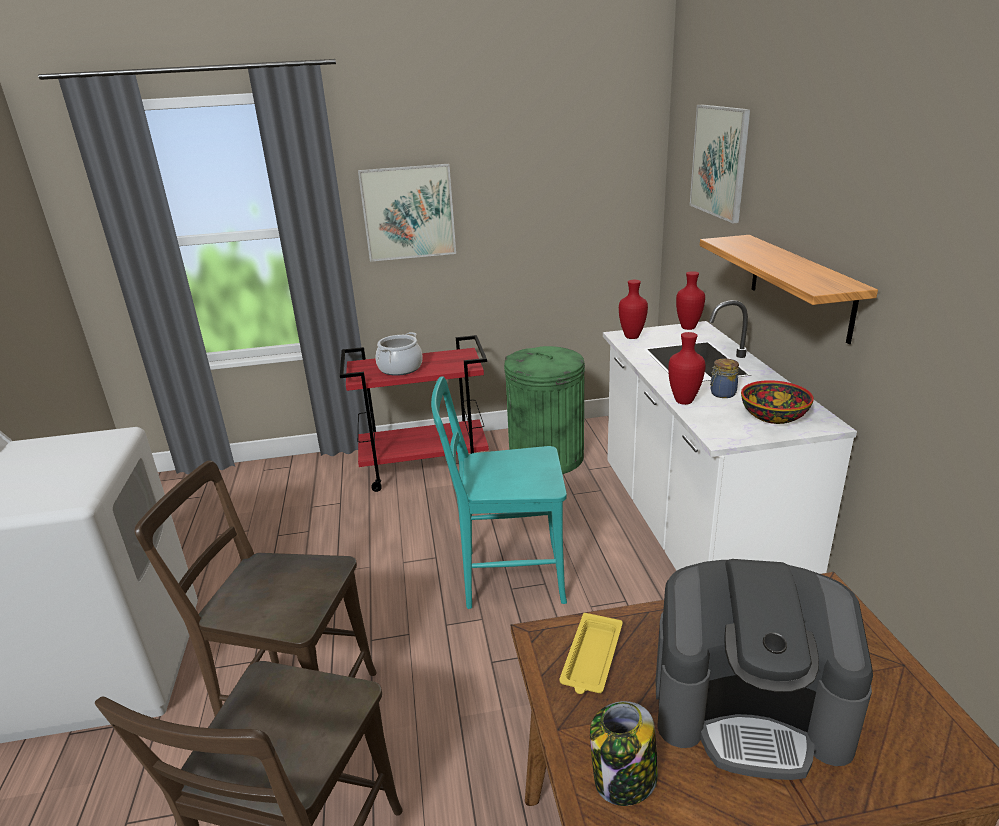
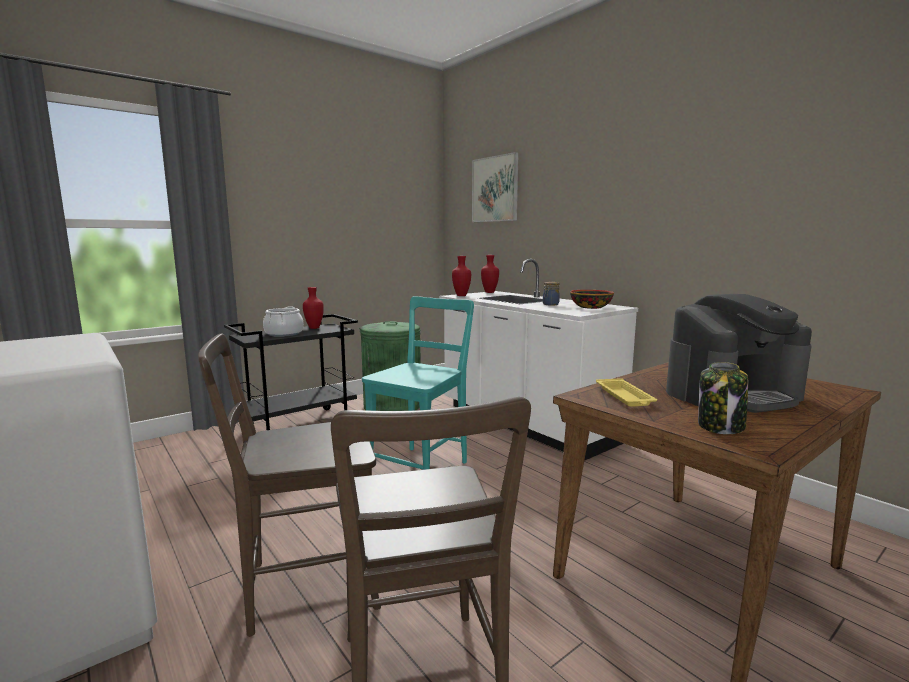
camera: 30 degrees left, 15 degrees down
red cart [340,335,489,492] -> black cart [224,314,358,430]
picture [358,164,456,262] -> none
turquoise chair [431,376,567,609] -> turquoise chair turned 150 degrees clockwise [362,296,474,470]
red vase [668,332,705,405] -> red vase moved to [303,287,324,329]
shelf [700,235,878,344] -> none

